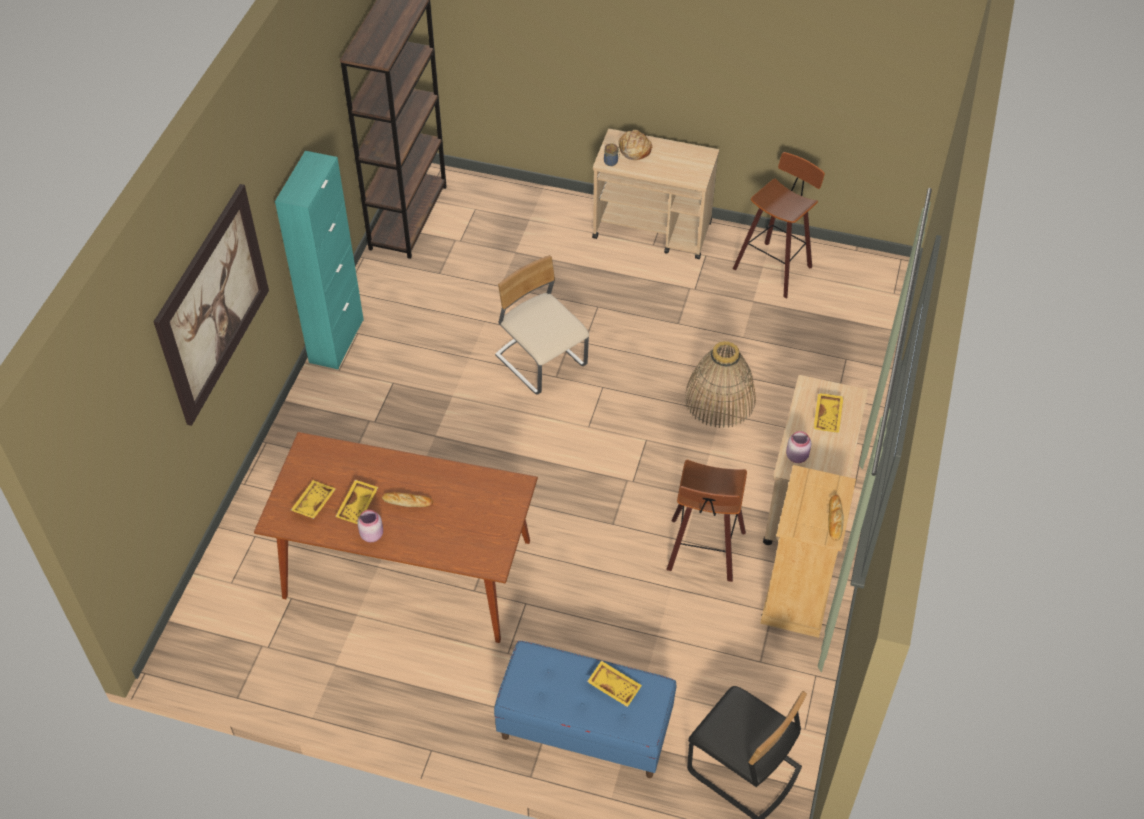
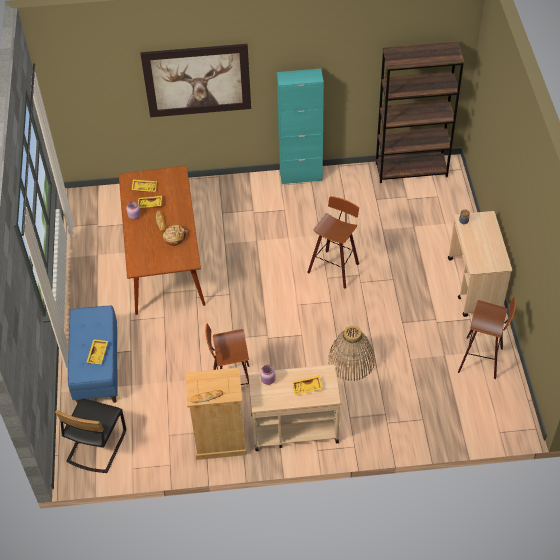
camera: 70 degrees right, 0 degrees up
beige chair [495,255,589,395] -> stool [307,196,359,289]
bread [619,130,652,160] -> bread moved to [163,225,188,246]

